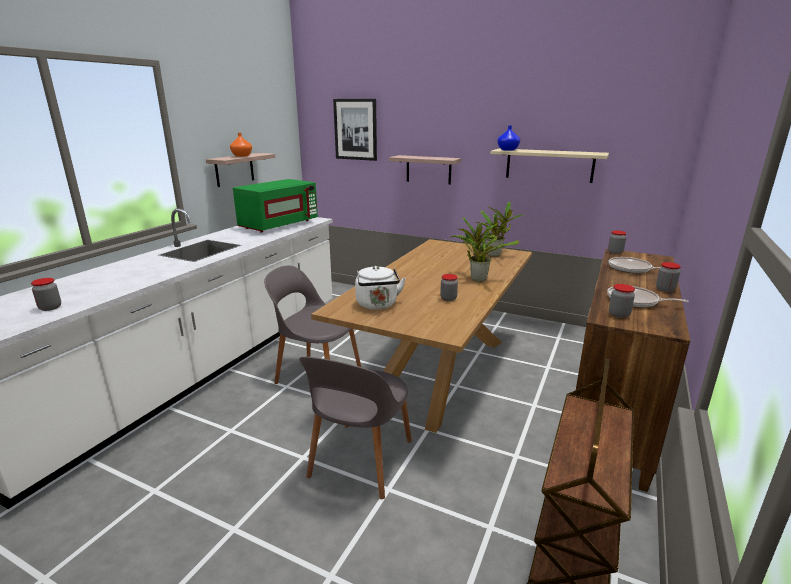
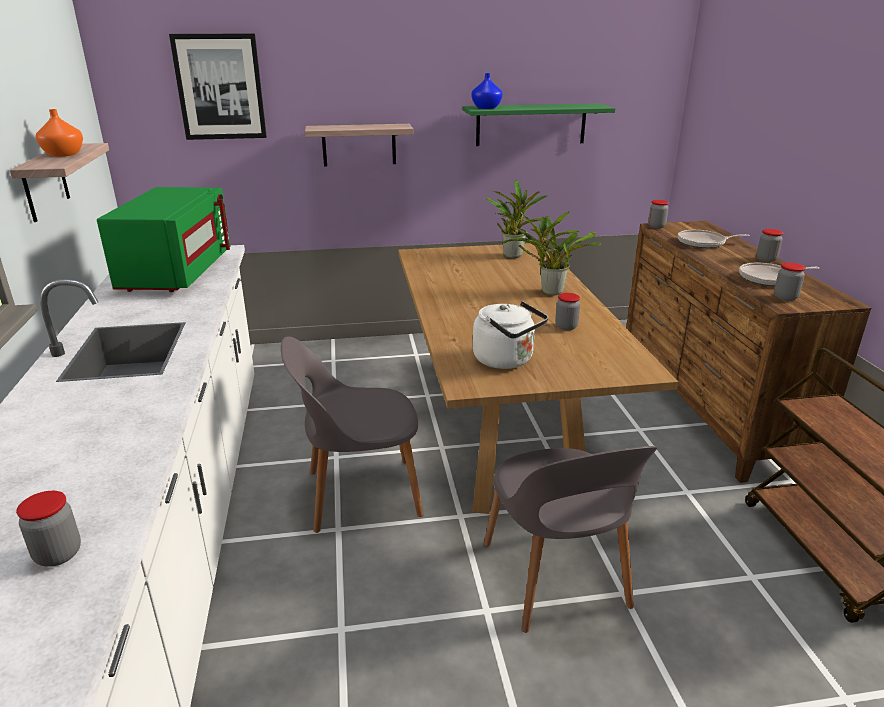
camera: 35 degrees left, 5 degrees up
beige shelf [490,149,609,183] -> green shelf [462,103,616,146]

